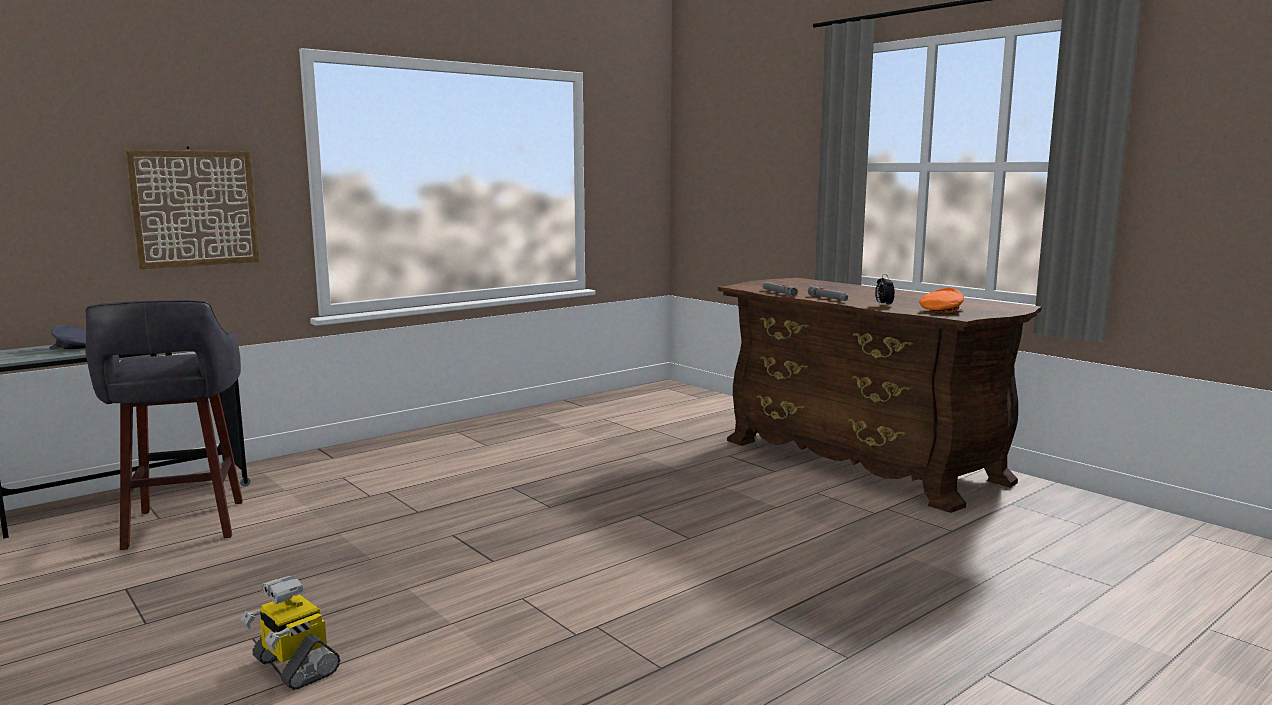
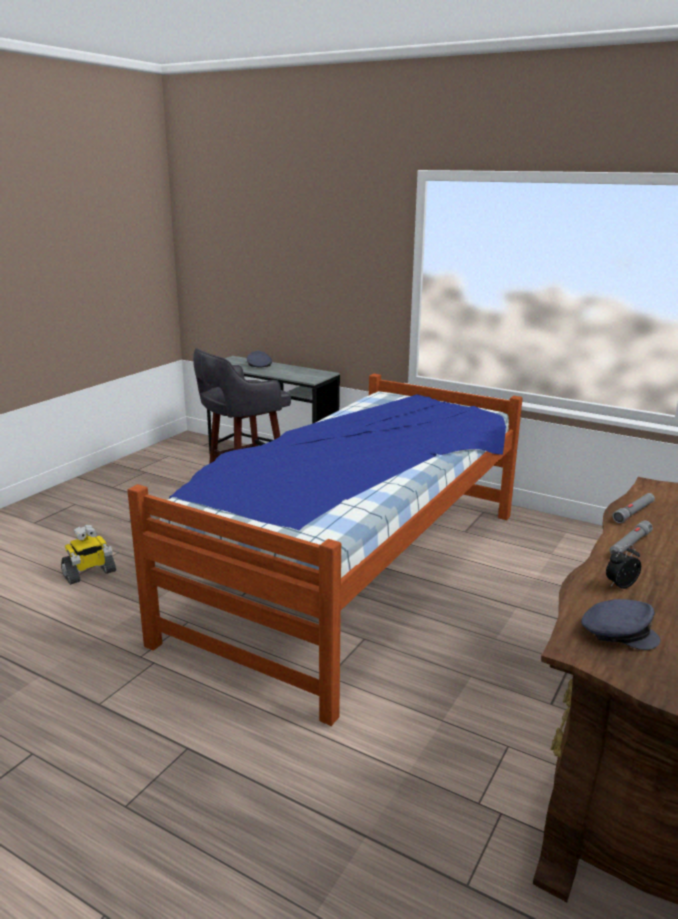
camera: 70 degrees right, 10 degrees up
picture [125,146,260,269] -> none
toy robot [241,576,340,690] -> toy robot turned 150 degrees counterclockwise [61,525,116,585]
orange cap [919,288,964,313] -> grey cap [581,599,661,650]
none -> bed [127,374,523,726]

